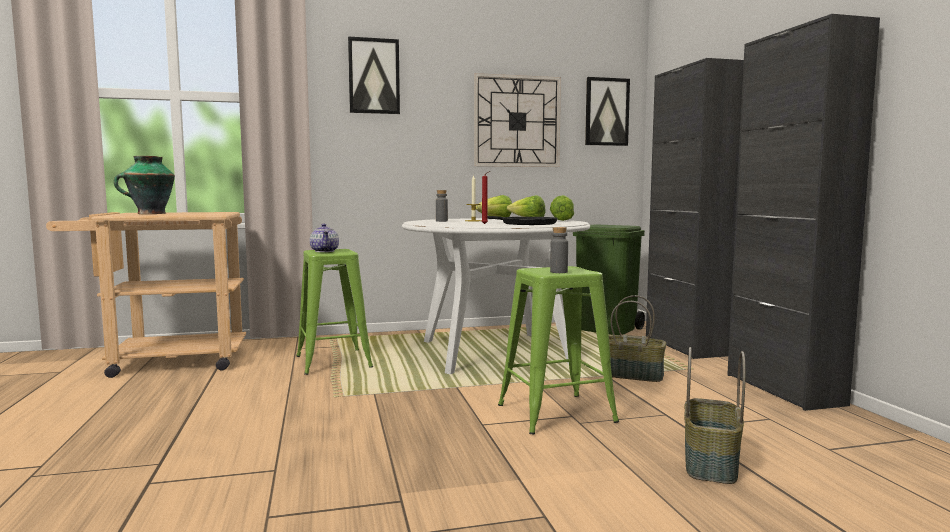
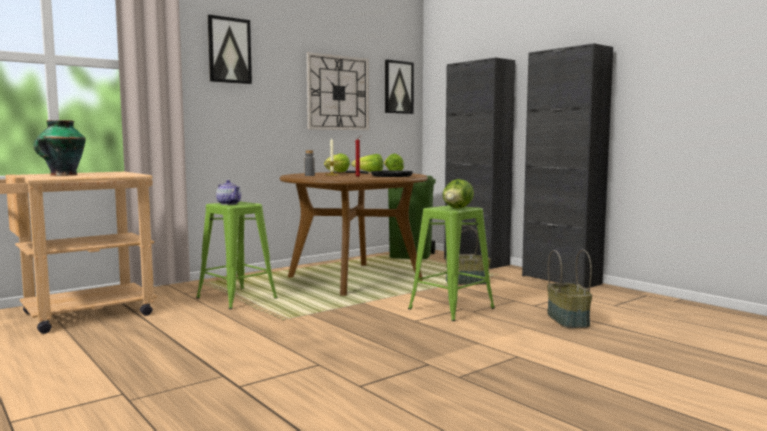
camera: 25 degrees left, 0 degrees up
white dining table [402,218,590,374] -> brown dining table [280,172,428,296]
grey bottle [550,227,568,273] -> lettuce [442,179,474,209]

